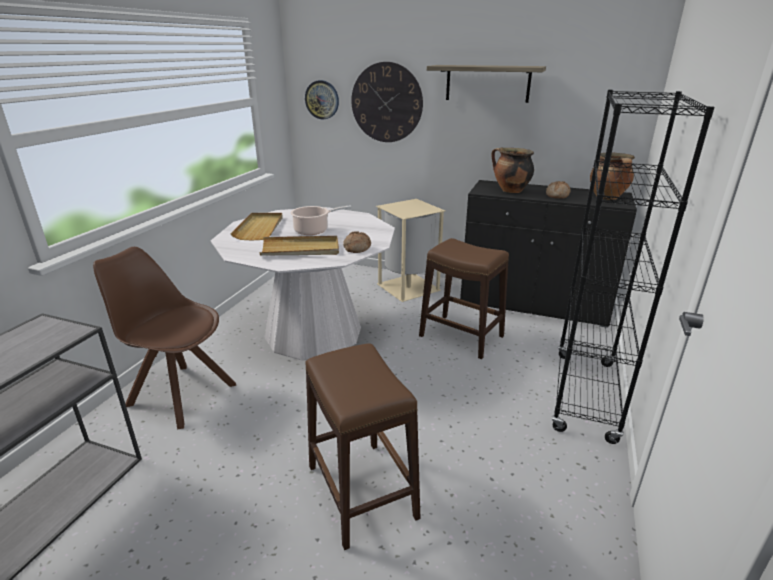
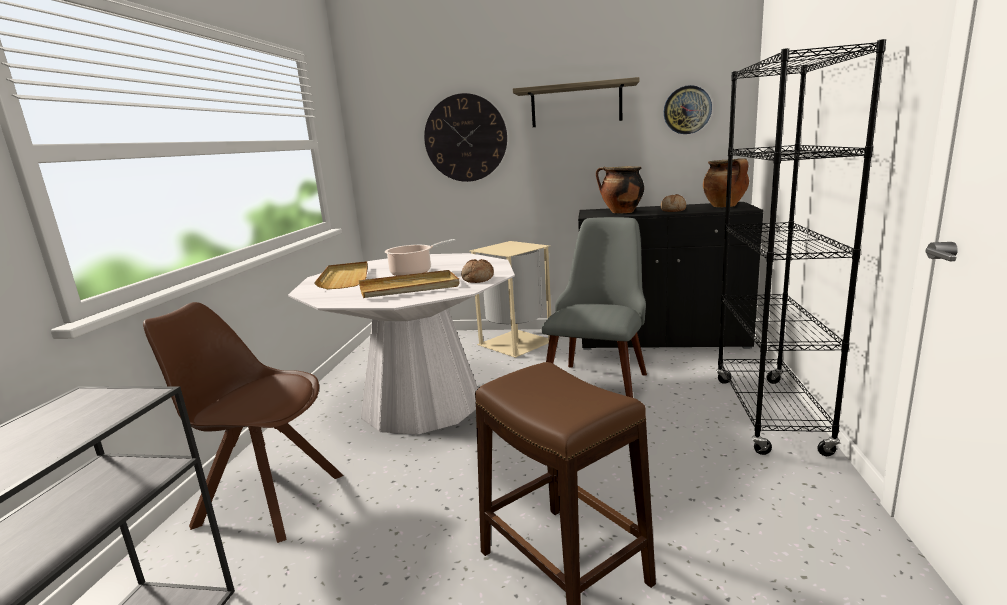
camera: 10 degrees left, 10 degrees down
wall clock [305,80,339,119] -> wall clock moved to [664,85,712,134]
brown stool [419,238,509,359] -> grey chair [542,217,647,398]

